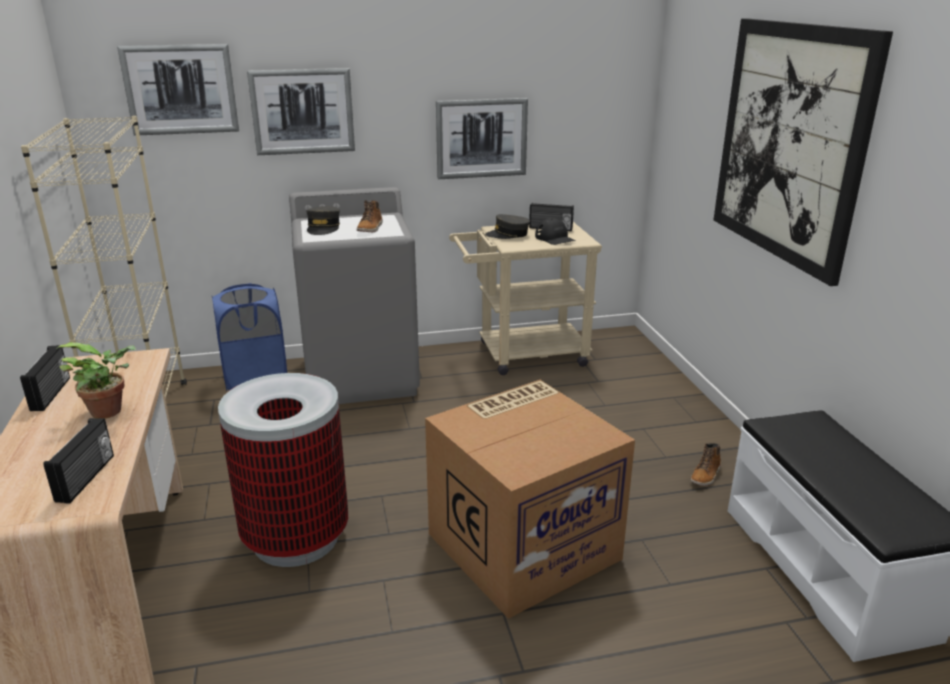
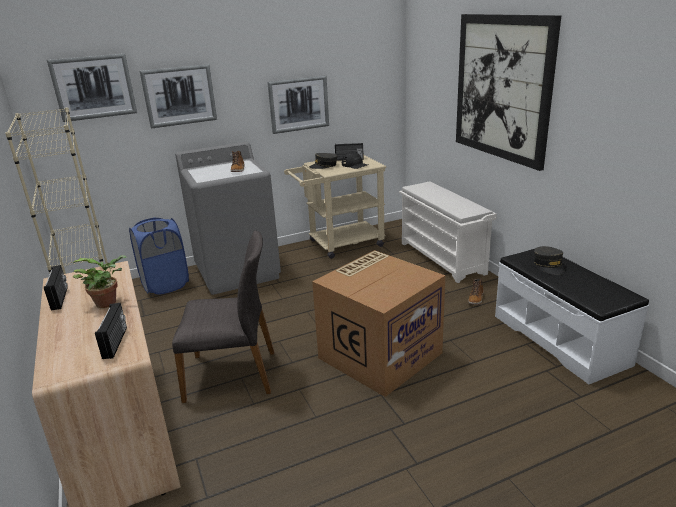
camera: 10 degrees left, 0 degrees up
trash can [218,373,348,567] -> grey chair [172,230,274,403]
grey cap [307,206,340,235] -> grey cap moved to [534,246,565,275]
none -> white shoe rack [399,182,497,283]

